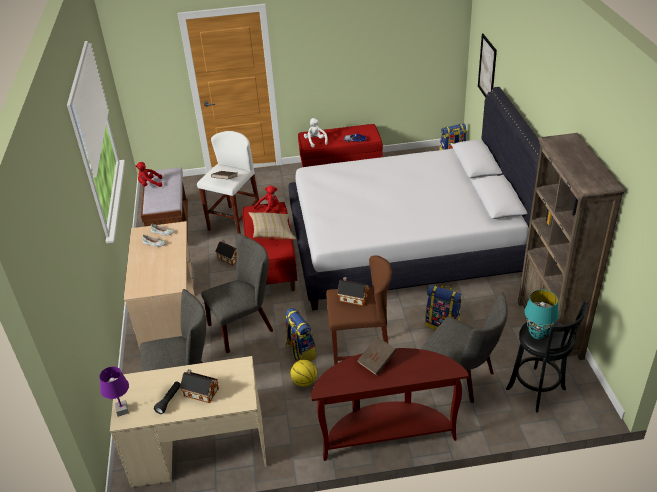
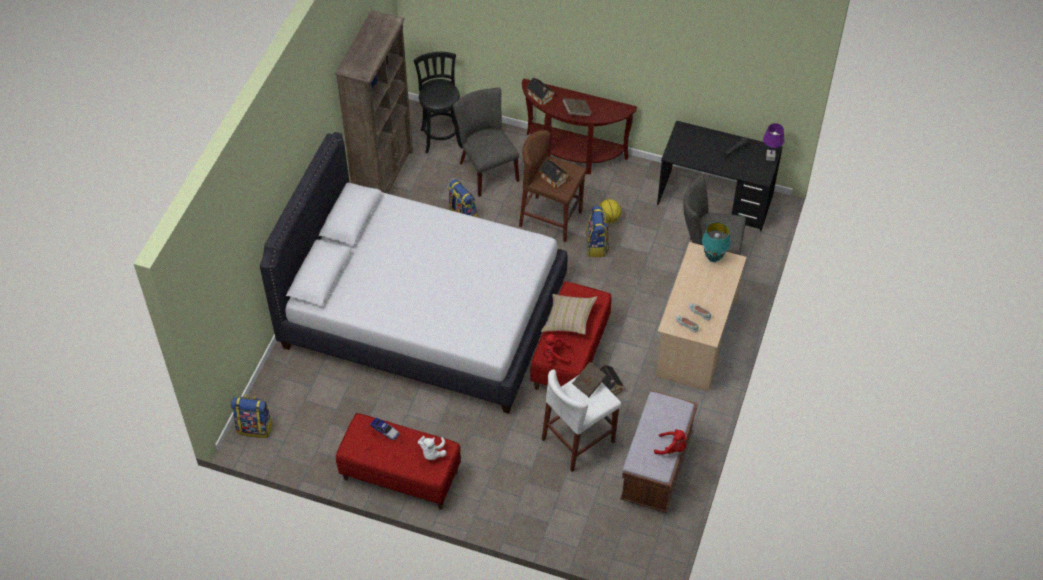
camera: 155 degrees left, 15 degrees up
beige desk [110,356,267,487] -> black desk [657,121,783,231]
toy house [180,369,219,403] -> toy house moved to [526,78,554,106]
grey chair [201,233,273,353] -> none
picture [478,33,497,98] -> none
turquoise table lamp [524,290,559,339] -> turquoise table lamp moved to [702,222,731,262]

